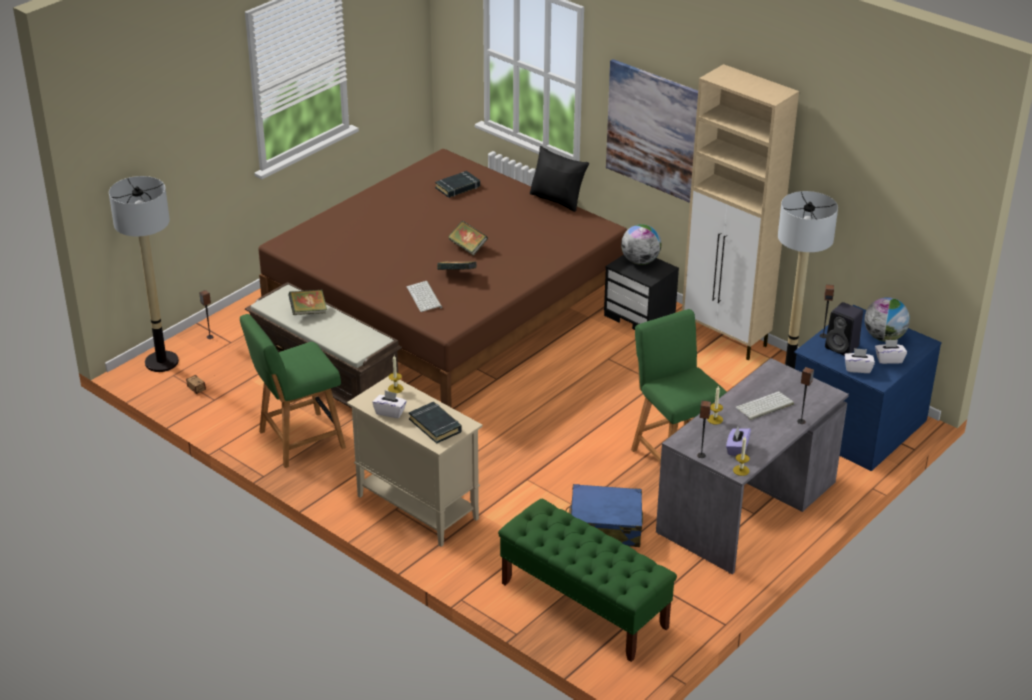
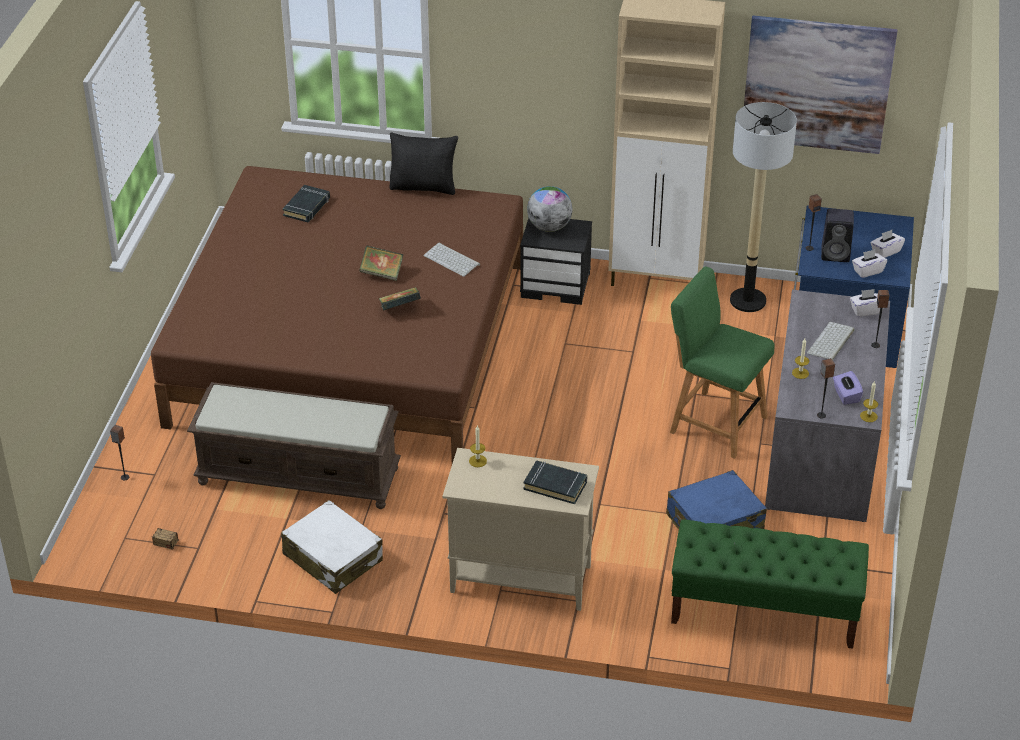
camera: 30 degrees left, 5 degrees up
floor lamp [109,176,179,372] -> none
green chair [240,314,346,468] -> white suitcase [281,500,383,594]
book [288,289,327,315] -> none
white tissue box [372,390,407,418] -> white tissue box moved to [850,289,883,317]
keyboard [407,281,442,312] -> keyboard moved to [423,242,480,277]
picture [606,59,698,203] -> picture moved to [744,16,897,154]
globe [864,297,910,342] -> none

